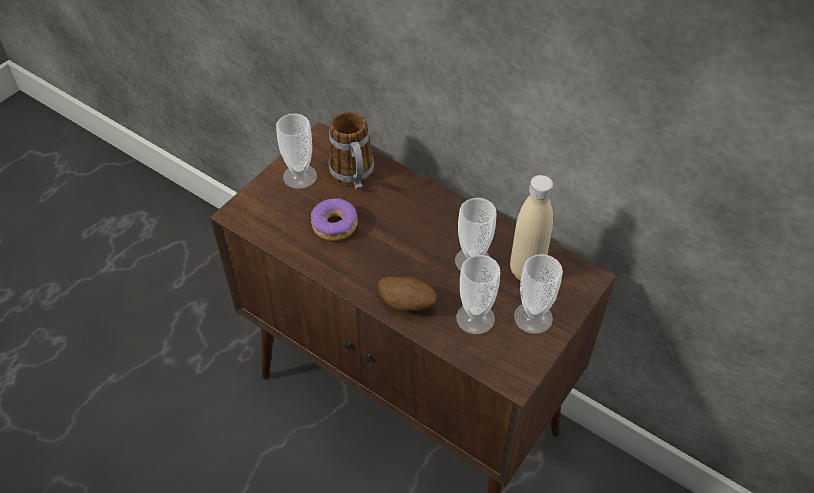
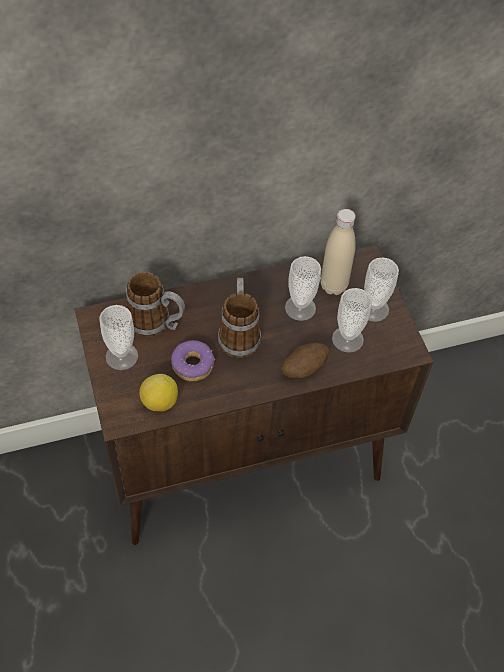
camera: 55 degrees left, 5 degrees up
none -> lemon [139,374,178,411]
none -> mug [218,278,261,358]

